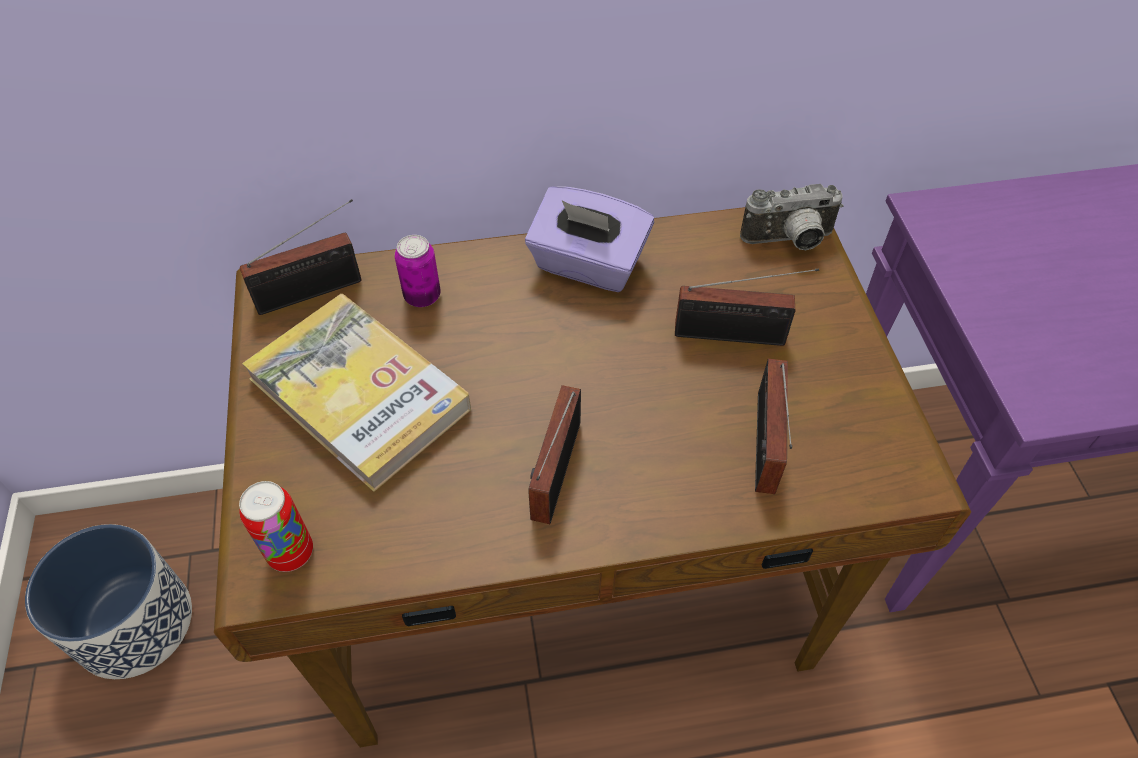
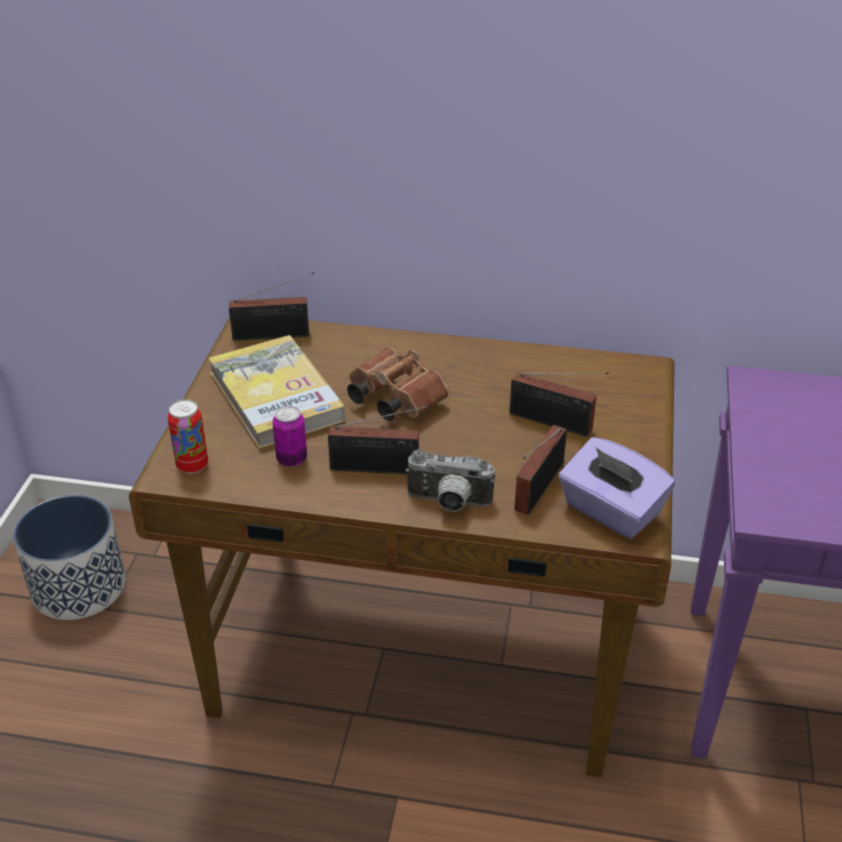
camera: 20 degrees right, 15 degrees down
can [395,235,441,307] -> can moved to [272,406,307,467]
purple tissue box [525,187,654,292] -> purple tissue box moved to [558,437,675,539]
radio [528,385,581,524] -> radio turned 120 degrees counterclockwise [328,406,430,474]
camera [740,184,843,250] -> camera moved to [405,449,495,512]
none -> brown binoculars [347,347,449,421]

